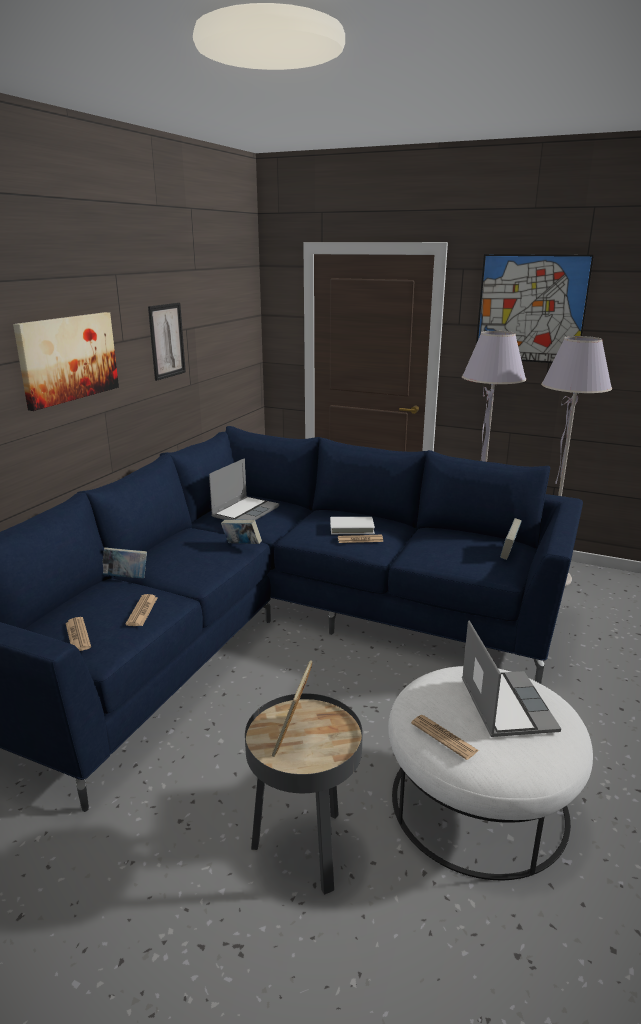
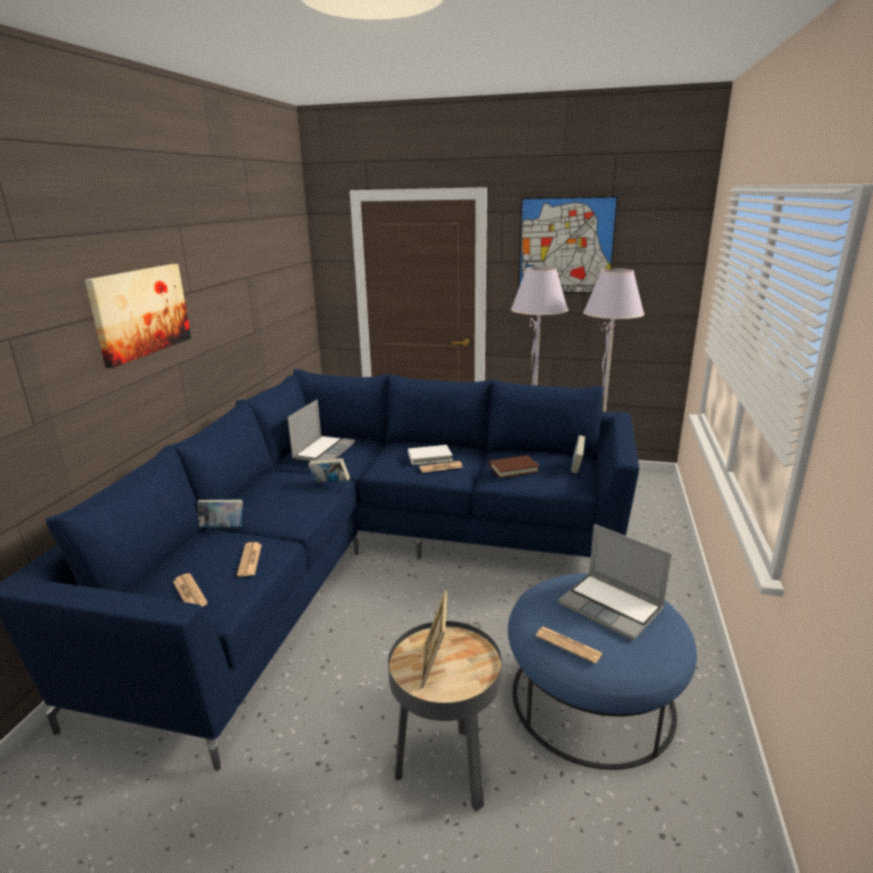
camera: 10 degrees left, 0 degrees up
picture [148,303,186,381] -> none
white ottoman [388,666,593,880] -> blue ottoman [508,573,697,770]
laptop [462,621,561,737] -> laptop turned 150 degrees clockwise [558,524,672,640]
none -> brown book [489,455,540,478]

